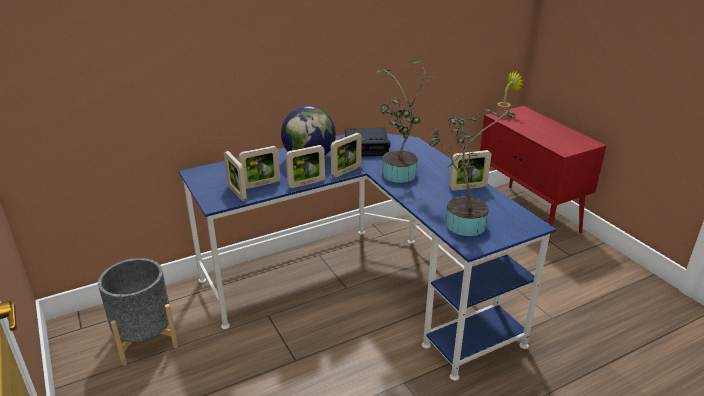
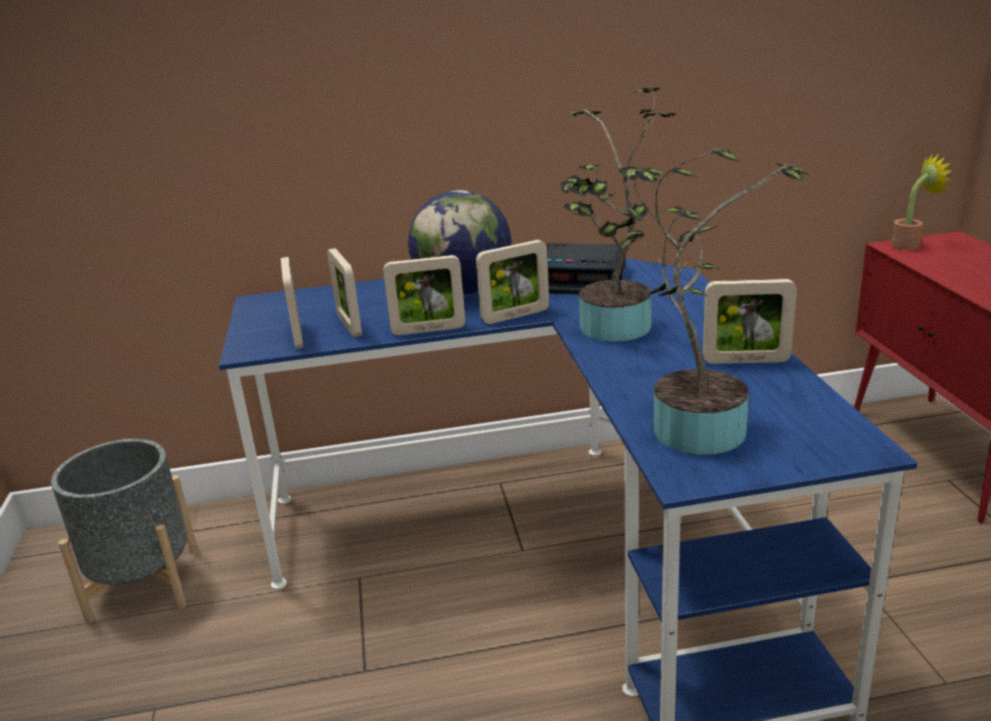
camera: 20 degrees right, 5 degrees down
picture frame [239,146,280,189] -> picture frame turned 75 degrees clockwise [327,248,362,337]

